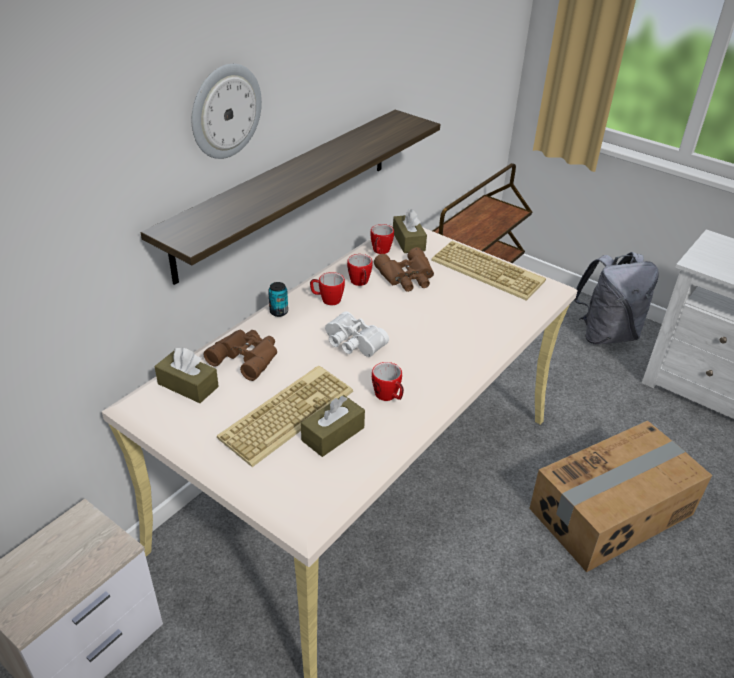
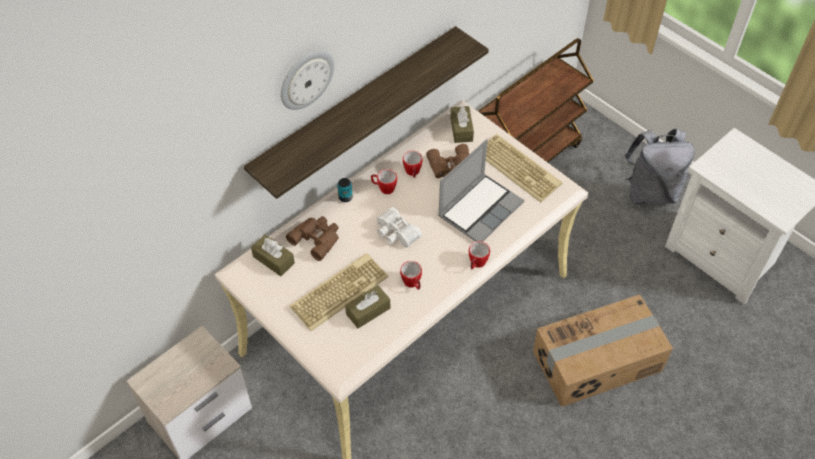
camera: 10 degrees right, 15 degrees up
mug [370,224,394,254] -> mug moved to [469,241,490,269]
none -> laptop [438,139,524,242]

